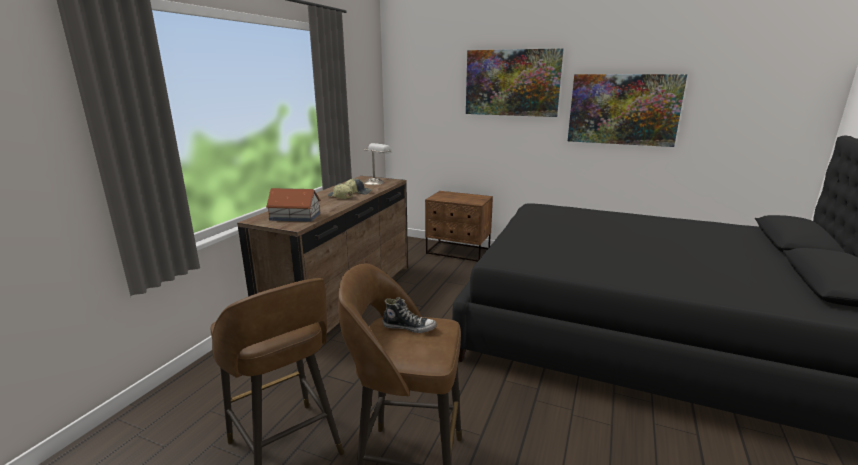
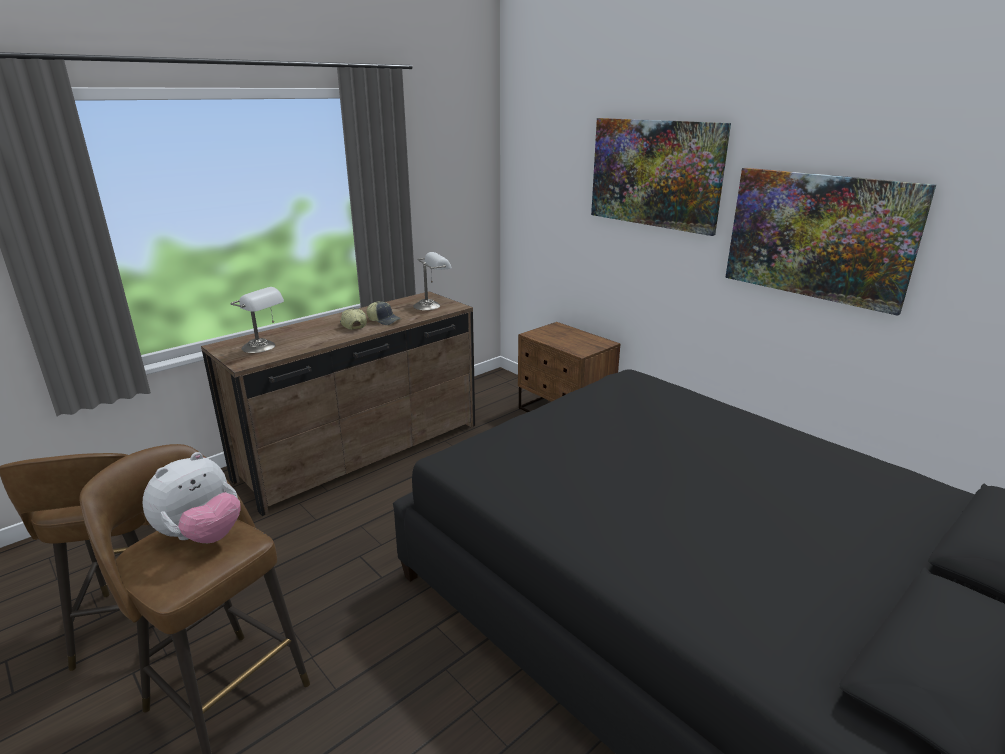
camera: 25 degrees right, 5 degrees up
toy house [266,188,321,222] -> white table lamp [230,287,284,353]
shoe [383,297,437,333] -> plush toy [143,452,240,543]

